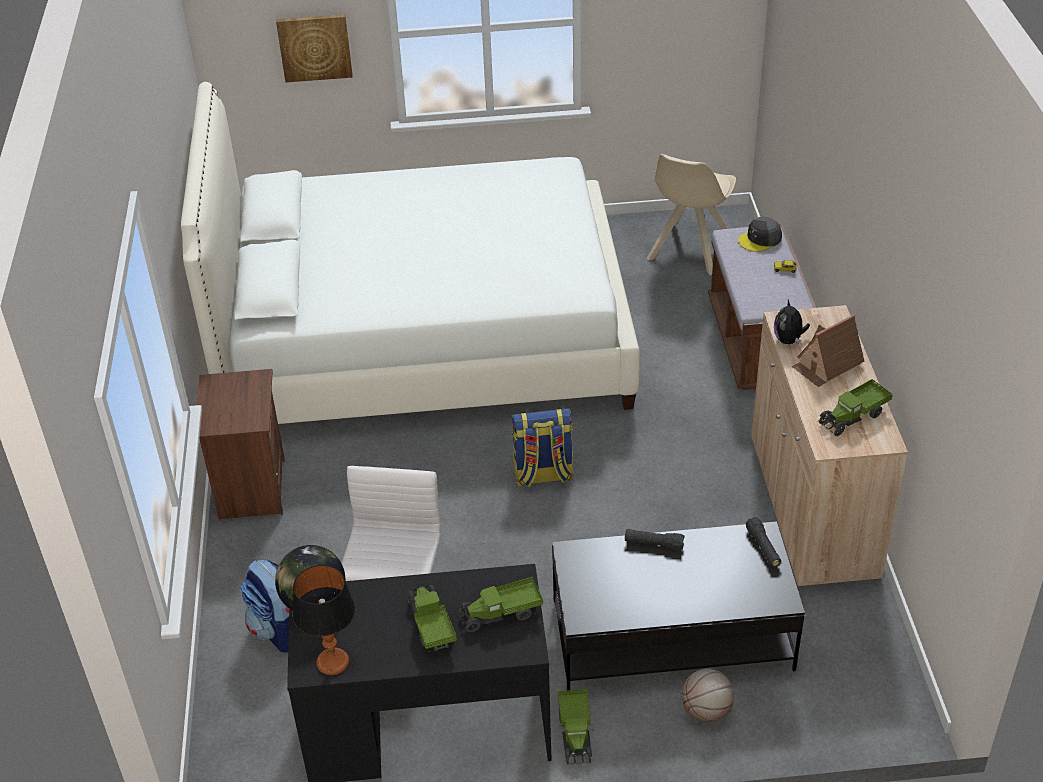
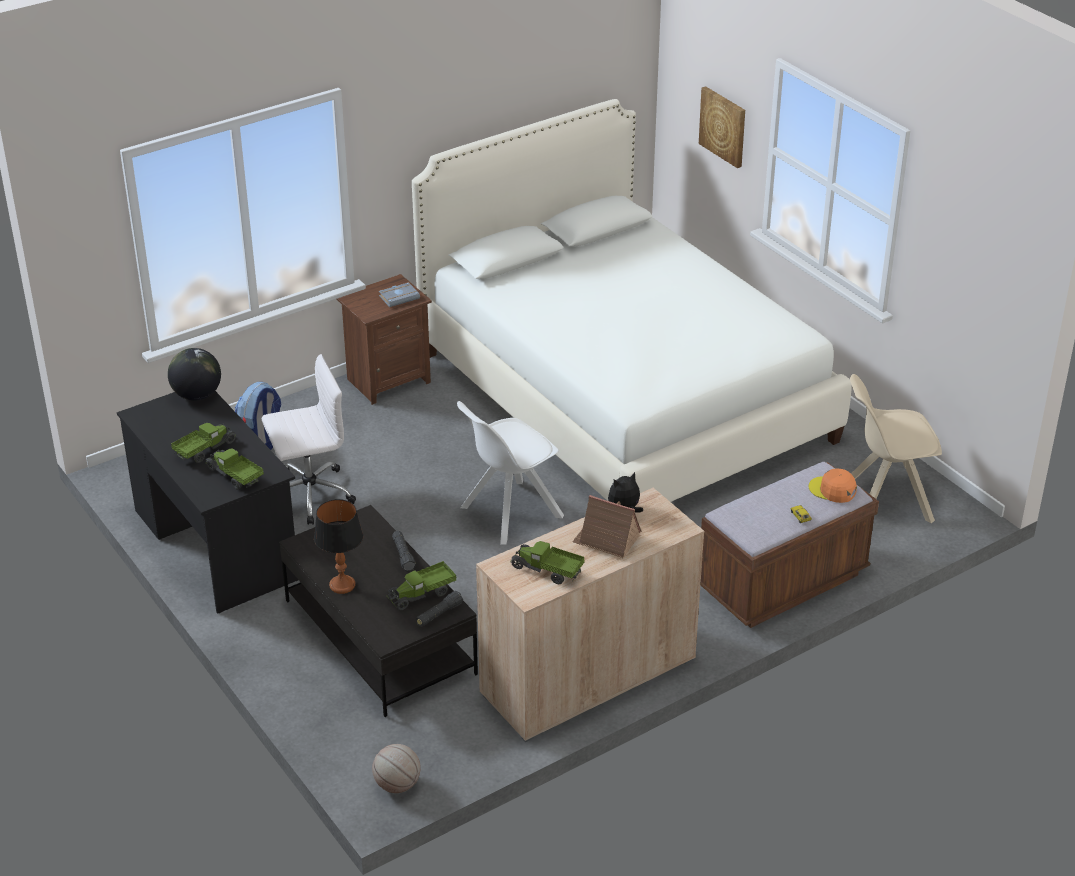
camera: 60 degrees right, 5 degrees down
table lamp [292,565,355,675] -> table lamp moved to [314,499,363,594]
backpack [511,408,574,487] -> white chair [457,401,564,545]
toy truck [558,689,594,764] -> toy truck moved to [388,561,456,610]
basketball [681,669,734,722] -> basketball moved to [372,744,421,793]
grey cap [738,217,782,252] -> orange cap [809,469,857,503]
none -> grey book [379,282,420,307]

